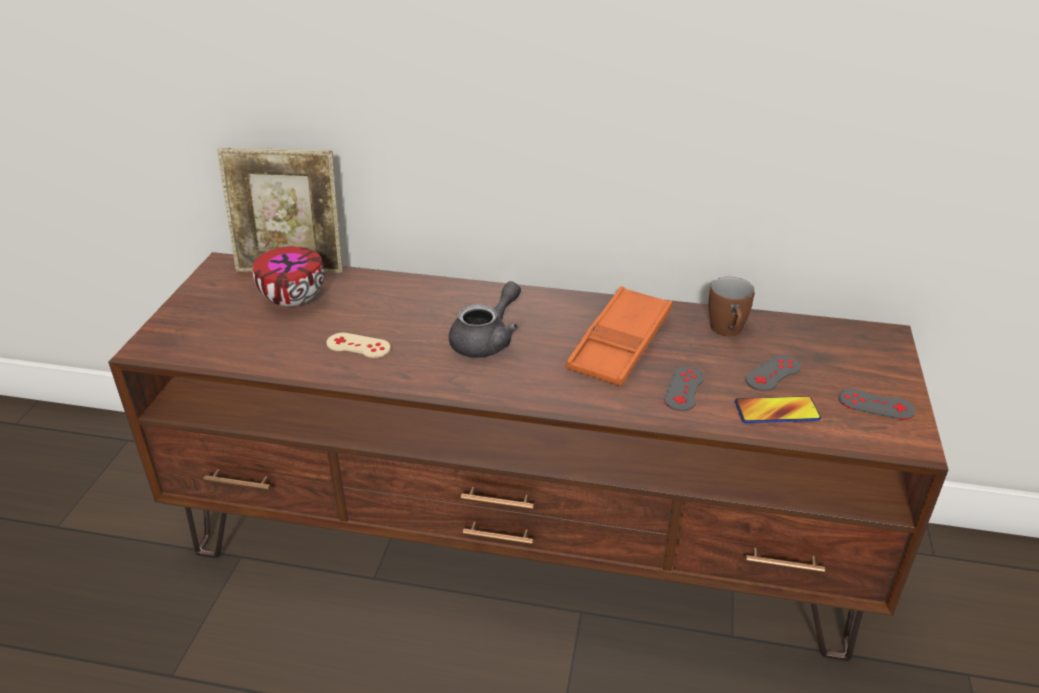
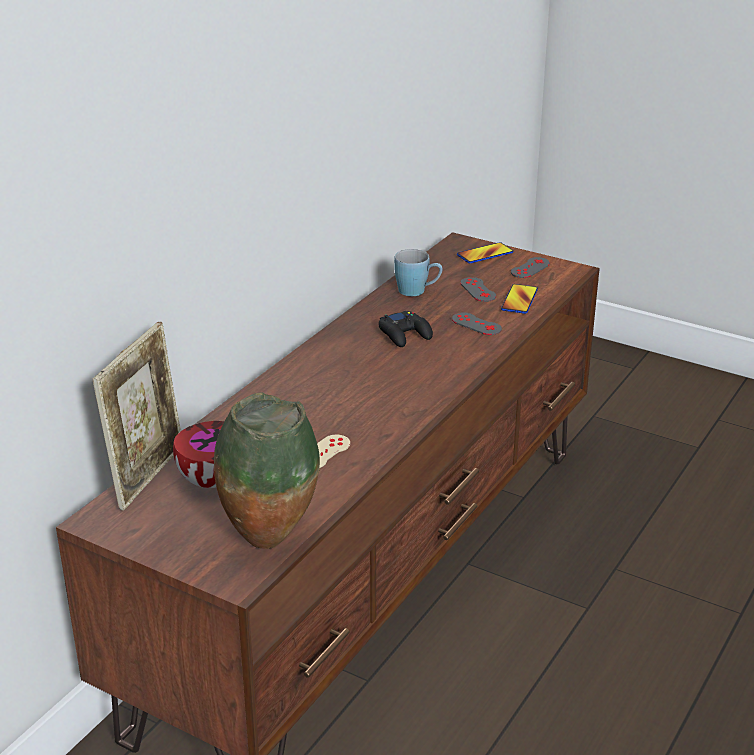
camera: 70 degrees left, 5 degrees down
grey teapot [449,281,521,358] -> none
orange tray [566,286,672,387] -> black game controller [378,311,433,347]
brown mug [709,277,755,336] -> blue mug [394,249,442,296]
none -> vase [214,392,320,549]
none -> phone [457,242,513,263]

